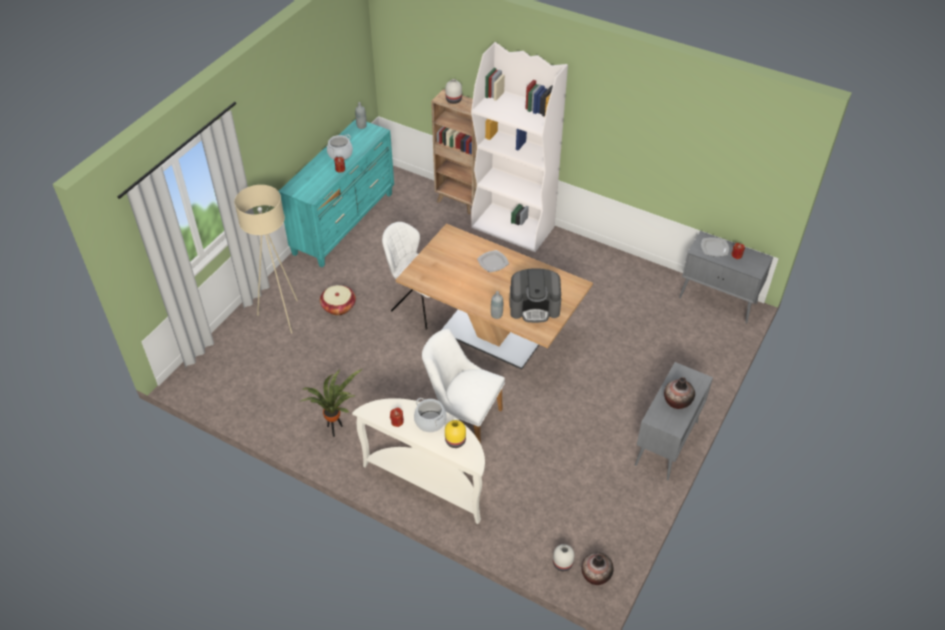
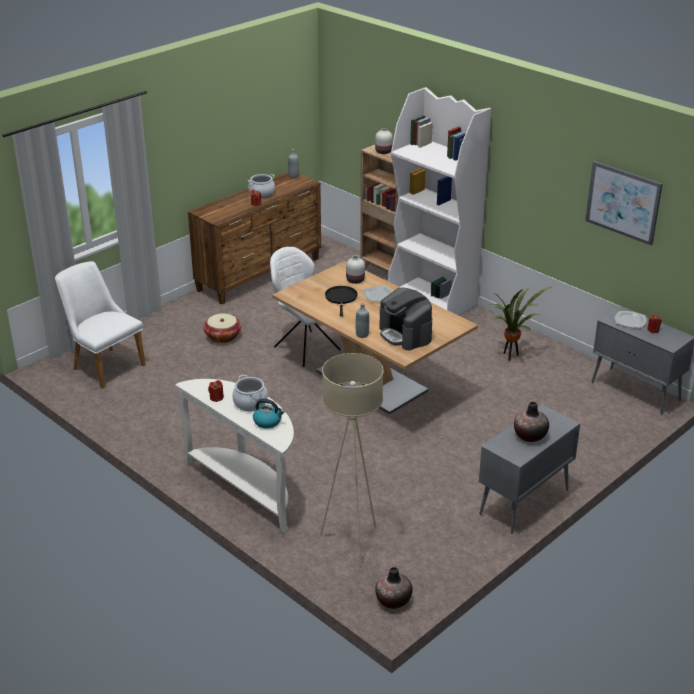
camera: 15 degrees right, 15 degrees down
beige floor lamp [234,185,298,334] -> beige floor lamp moved to [320,353,384,567]
turquoise dresser [279,119,394,268] -> brown dresser [188,172,321,304]
potted plant [299,369,362,437] -> potted plant moved to [489,287,551,361]
white chair [422,329,505,444] -> white chair moved to [55,261,146,389]
yellow vase [445,420,466,448] -> kettle [253,399,285,429]
coffee machine [509,268,561,323] -> coffee machine turned 45 degrees clockwise [379,288,432,350]
white vase [553,544,575,571] -> white vase moved to [346,256,365,284]
none -> black frying pan [325,286,358,316]
none -> picture [585,161,662,245]

